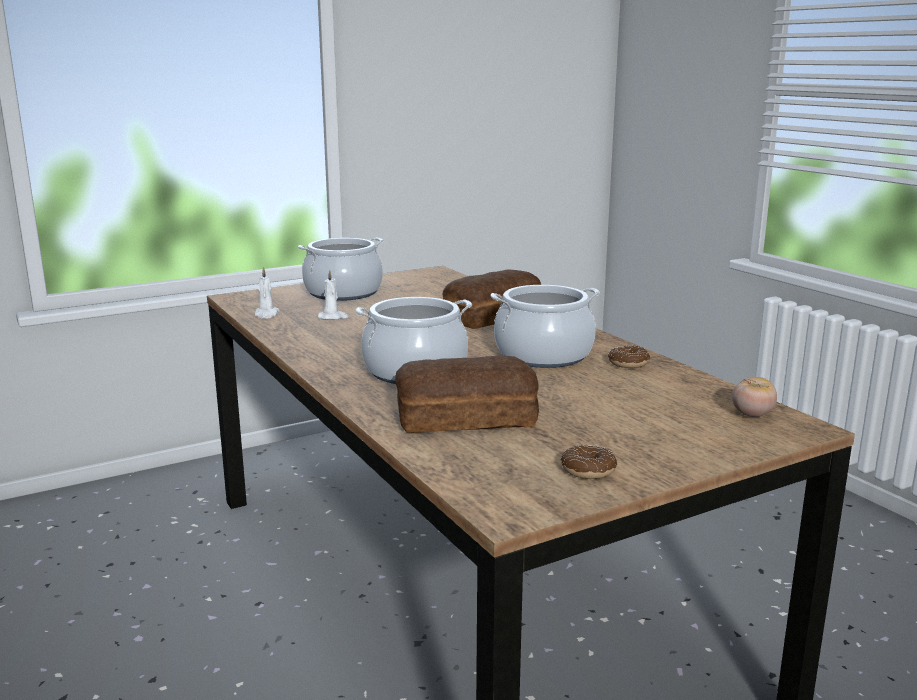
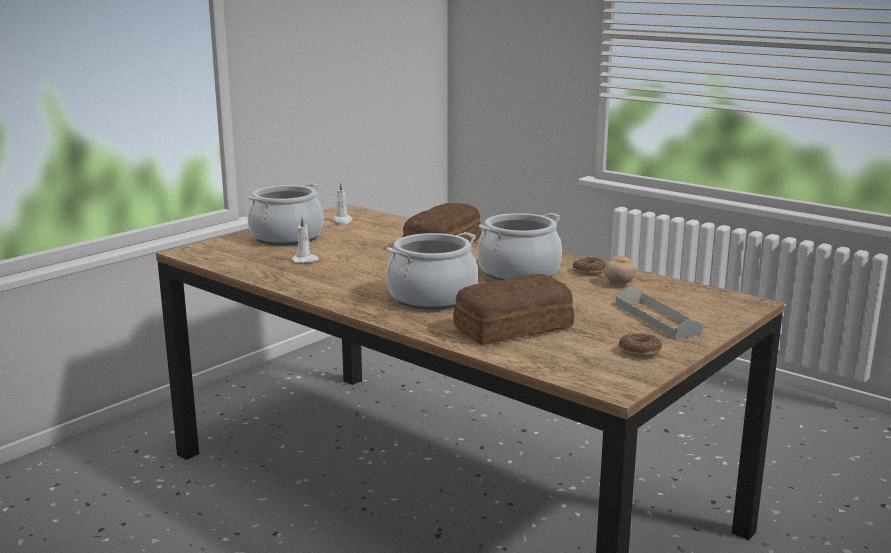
camera: 20 degrees left, 0 degrees up
white candle [255,267,280,319] -> white candle moved to [331,183,352,224]
tomato [732,377,777,417] -> tomato moved to [604,256,636,285]
none -> grey tray [616,287,703,339]

